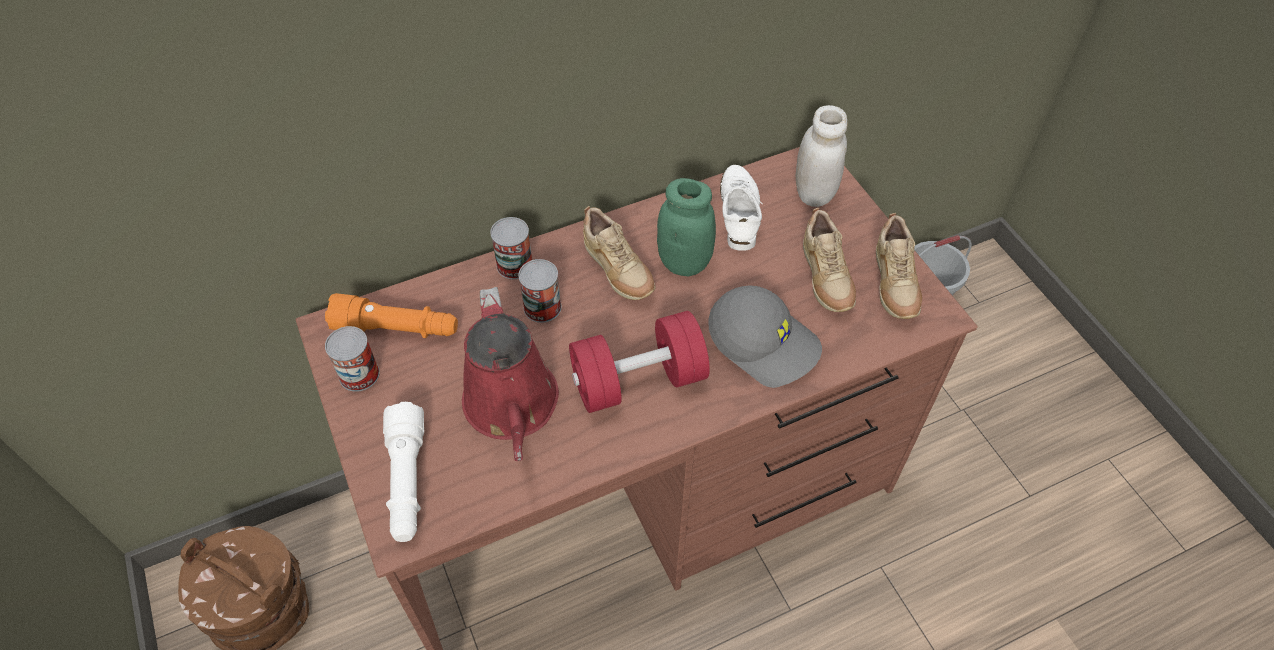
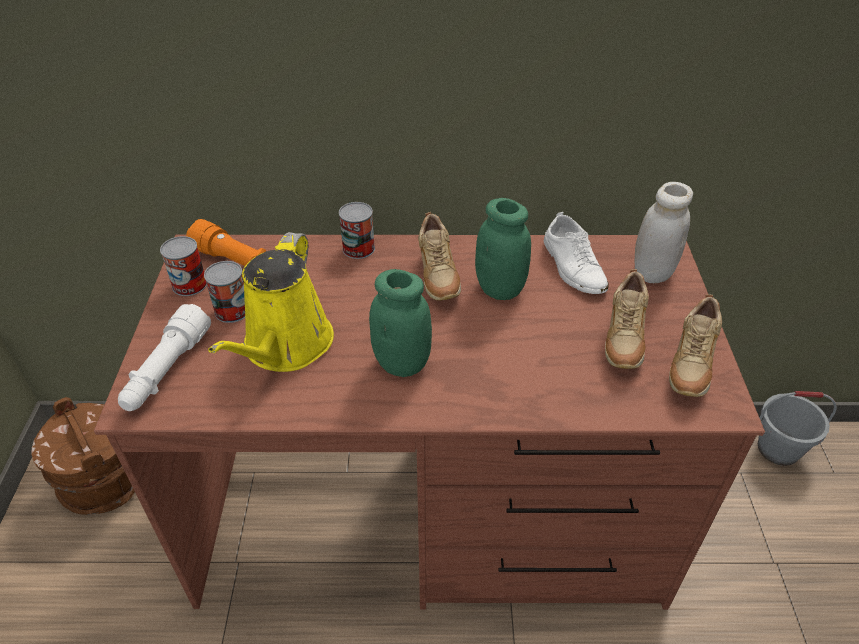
camera: 25 degrees right, 10 degrees down
red watering can [462,287,559,461] -> yellow watering can [208,232,334,372]
can [518,259,562,323] -> can moved to [204,261,245,323]
red dumbbell [569,311,710,413] -> green jar [369,269,432,377]
grey cap [708,285,822,388] -> none
white shoe [720,165,763,251] -> white shoe turned 135 degrees clockwise [544,212,609,294]

